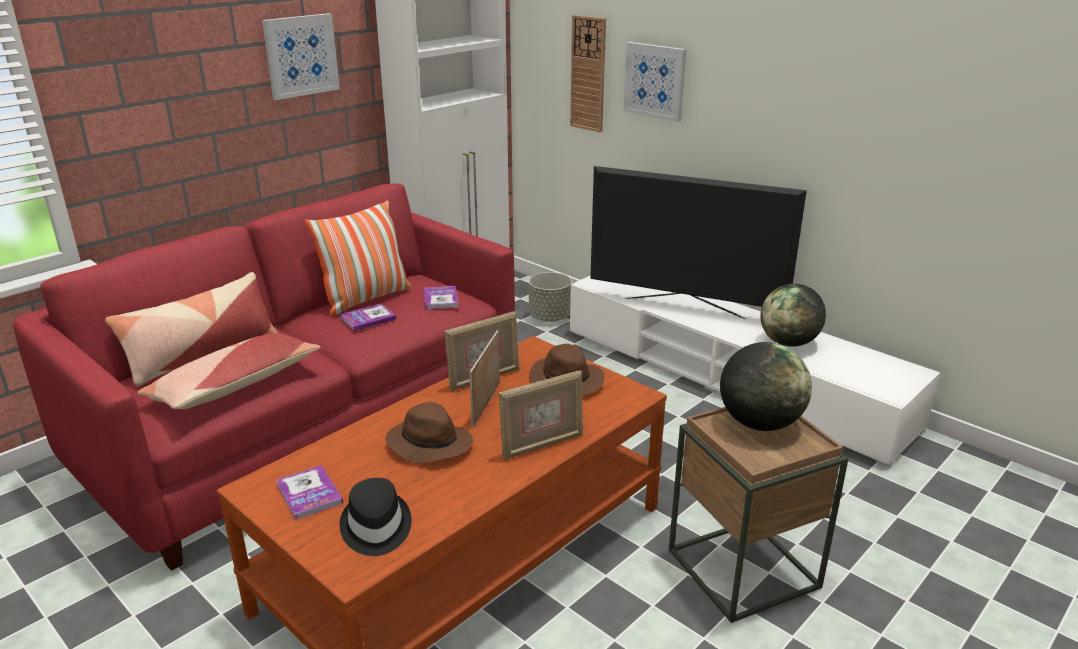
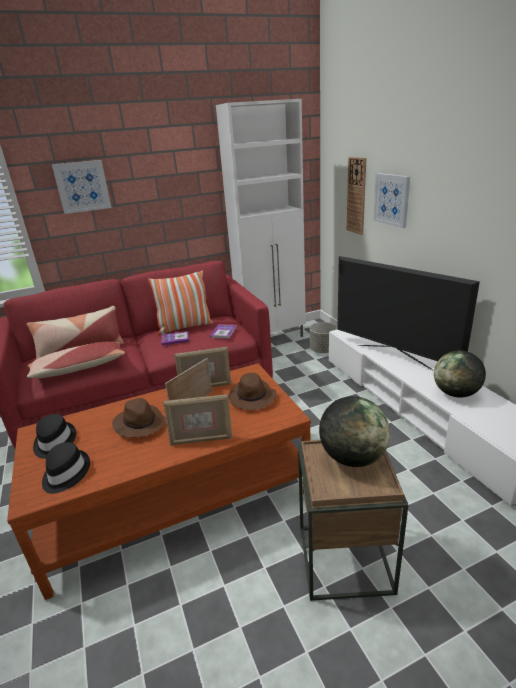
camera: 25 degrees right, 0 degrees up
picture [262,13,340,100] -> picture moved to [52,160,112,214]
book [276,465,343,520] -> black hat [33,414,76,459]

